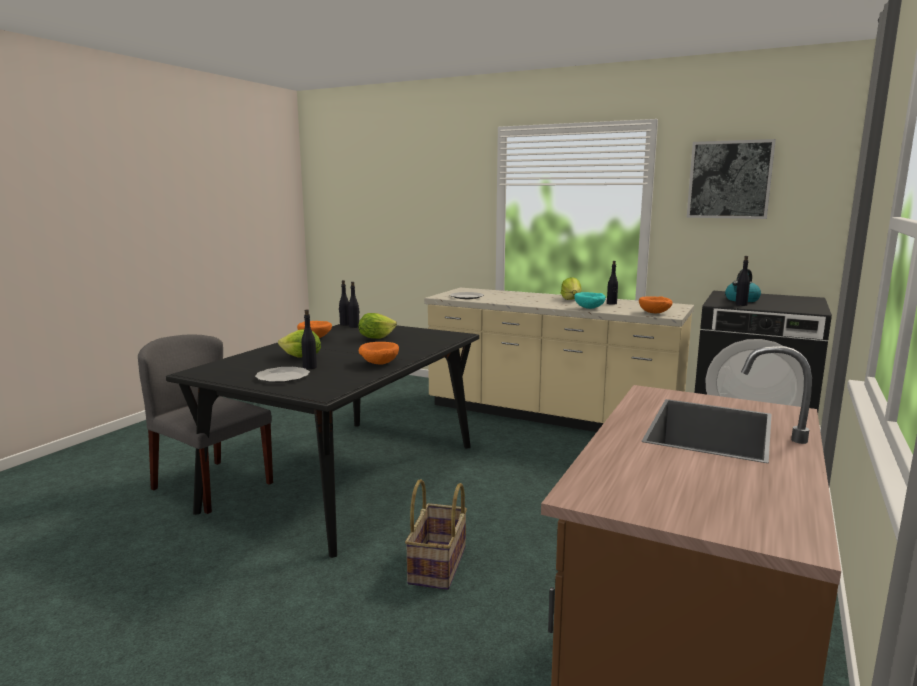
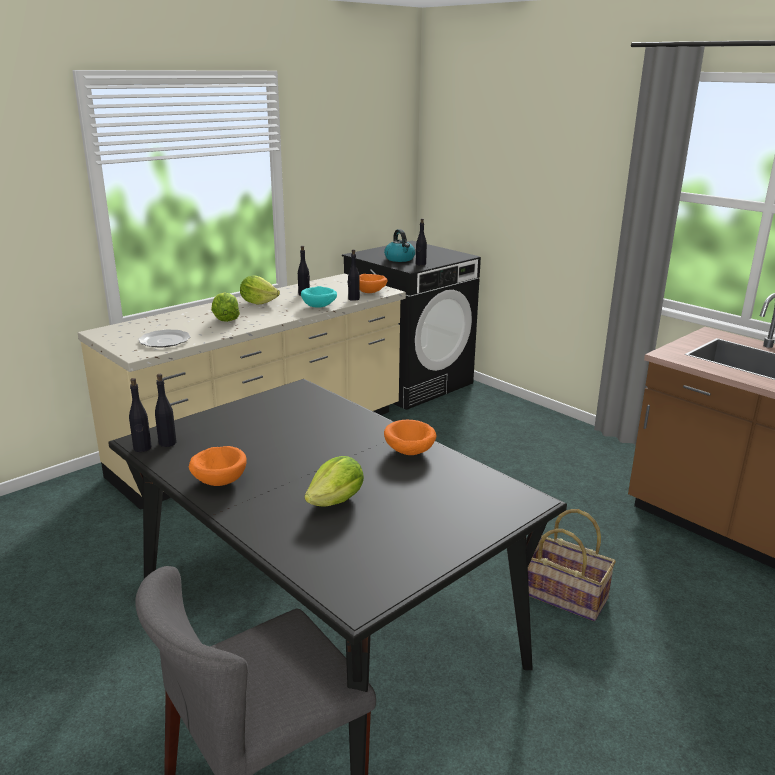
camera: 70 degrees left, 10 degrees up
plate [255,367,310,383] -> none
black bottle [301,309,317,369] -> black bottle moved to [348,249,360,301]
lettuce [358,313,397,339] -> lettuce moved to [211,293,240,322]
picture [687,139,776,219] -> none

